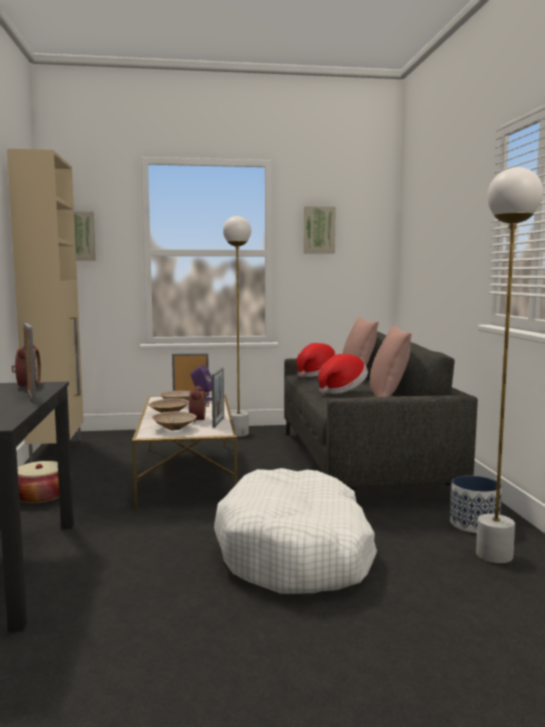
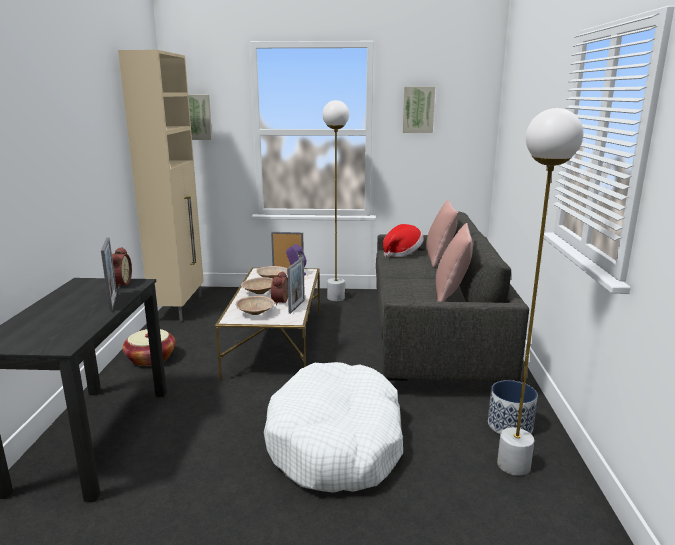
camera: 10 degrees right, 10 degrees up
hat [318,354,368,394] -> none

